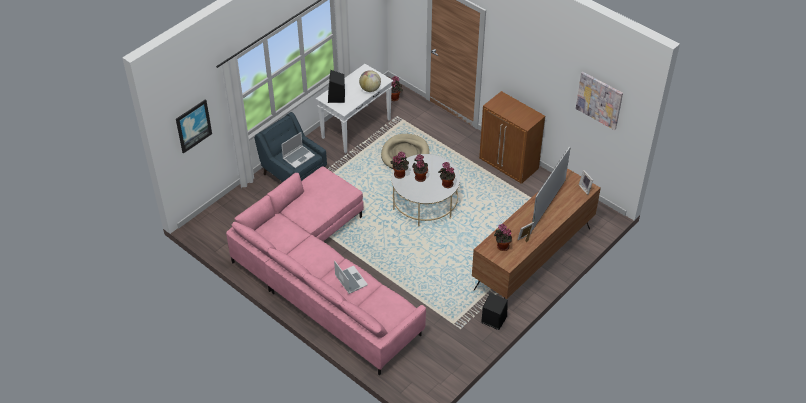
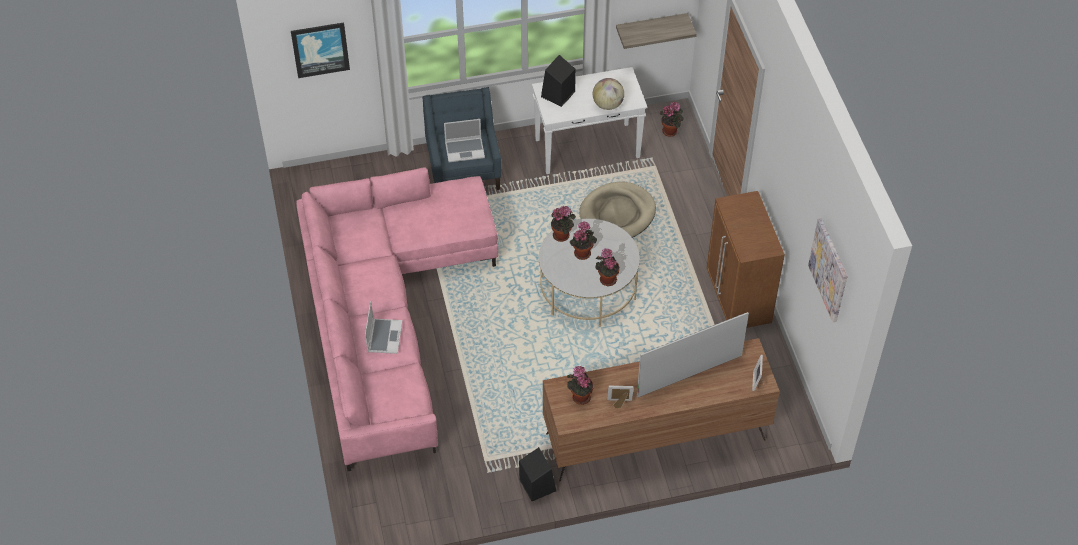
camera: 35 degrees right, 5 degrees up
none -> shelf [616,13,697,49]

